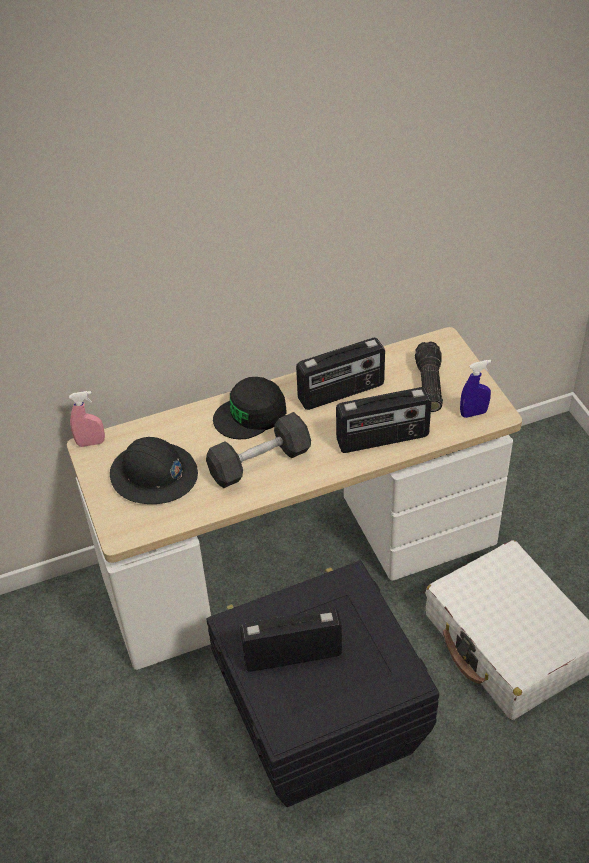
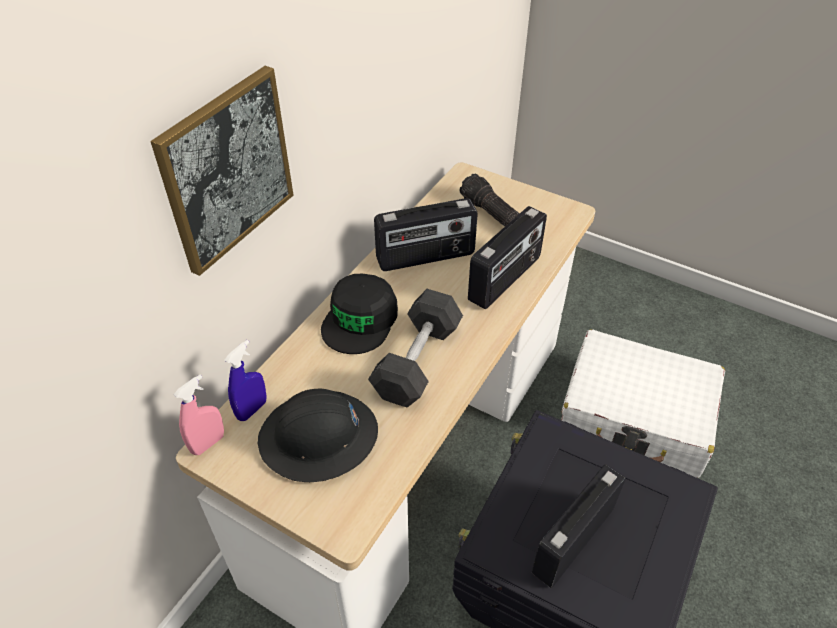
camera: 40 degrees left, 0 degrees up
radio [296,338,385,410] -> radio turned 45 degrees clockwise [374,198,478,271]
blue spray bottle [460,360,491,418] -> blue spray bottle moved to [224,340,267,421]
none -> picture [150,66,293,276]

